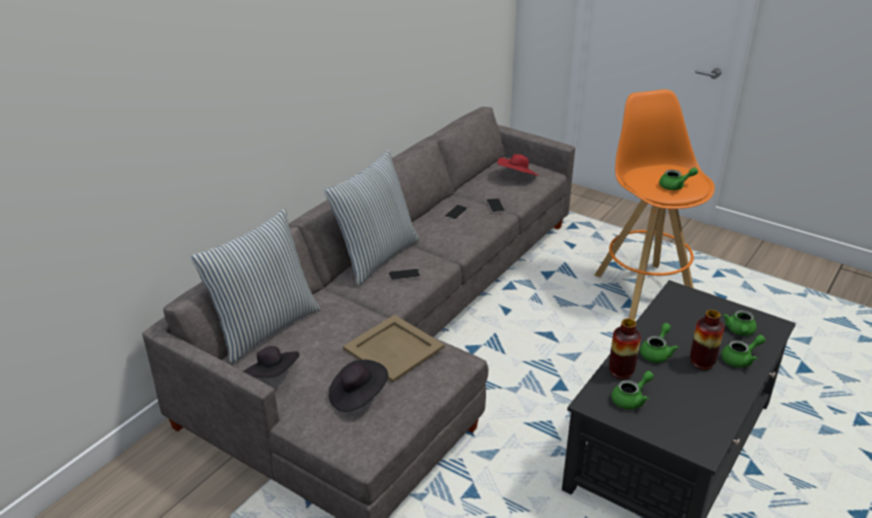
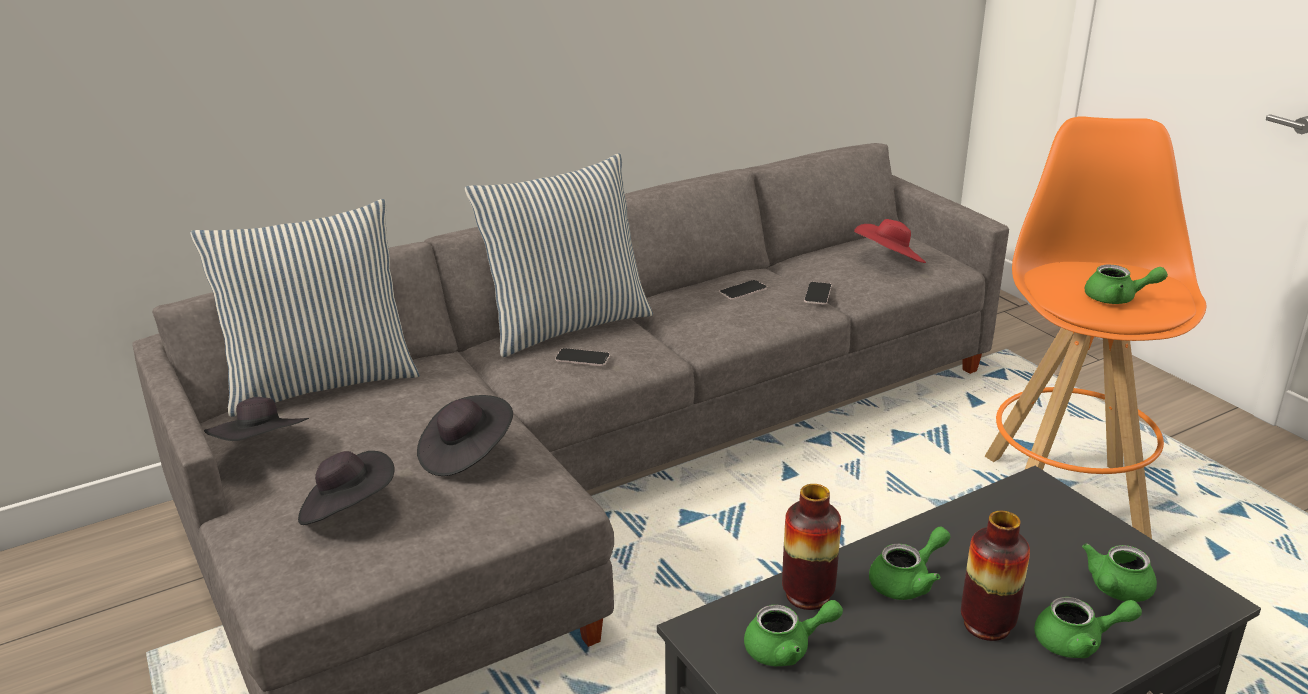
camera: 25 degrees right, 5 degrees down
beige tray [343,315,445,382] -> black hat [417,395,513,476]

